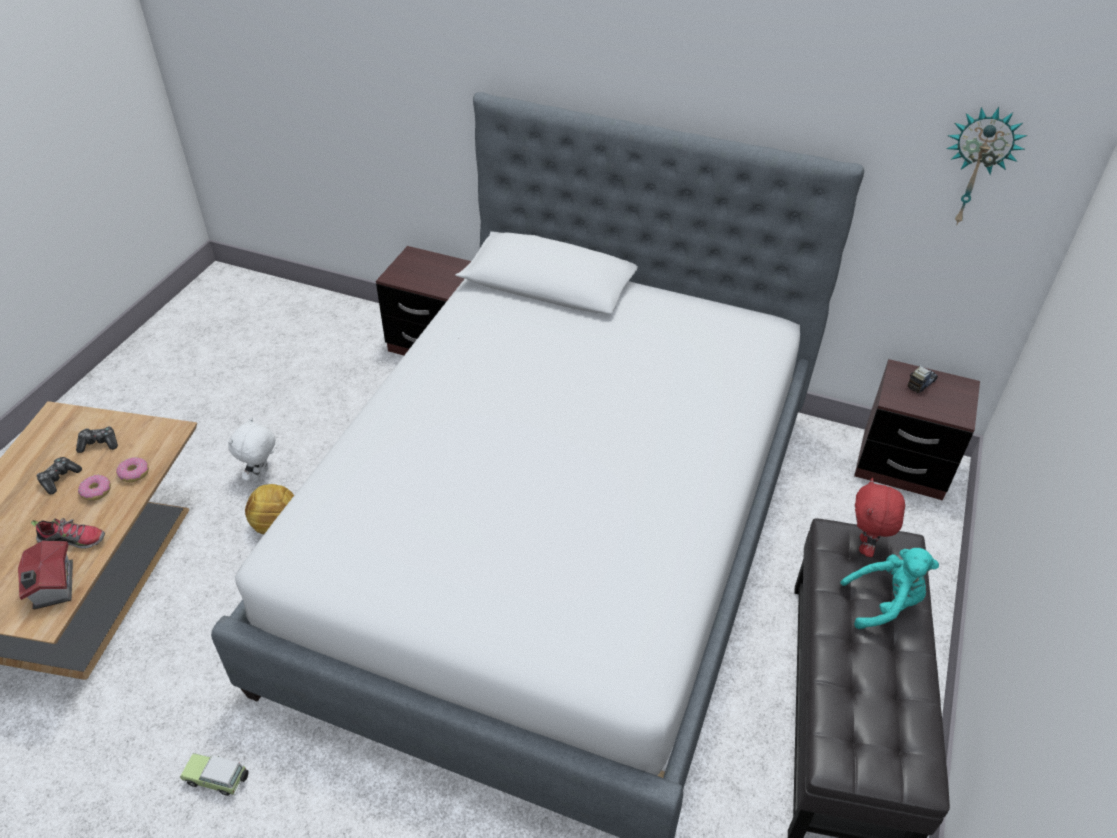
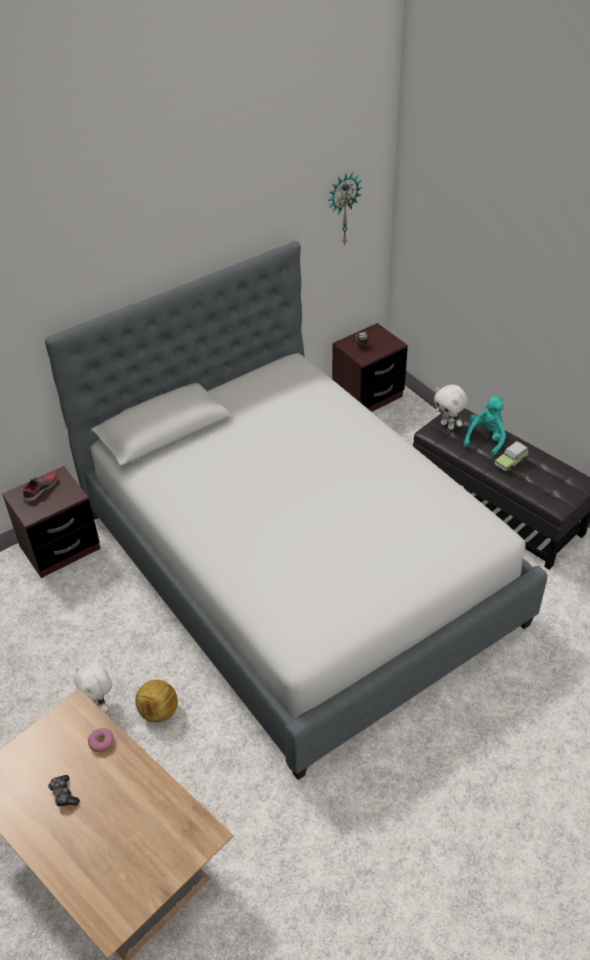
camera: 55 degrees left, 0 degrees up
toy house [18,541,73,609] -> none
shoe [31,518,105,549] -> shoe moved to [21,472,58,502]
game controller [76,426,118,453] -> none
donut [78,475,111,501] -> none
toy car [180,753,249,796] -> toy car moved to [495,441,528,472]
red plush toy [855,478,905,557] -> white plush toy [434,385,468,430]

